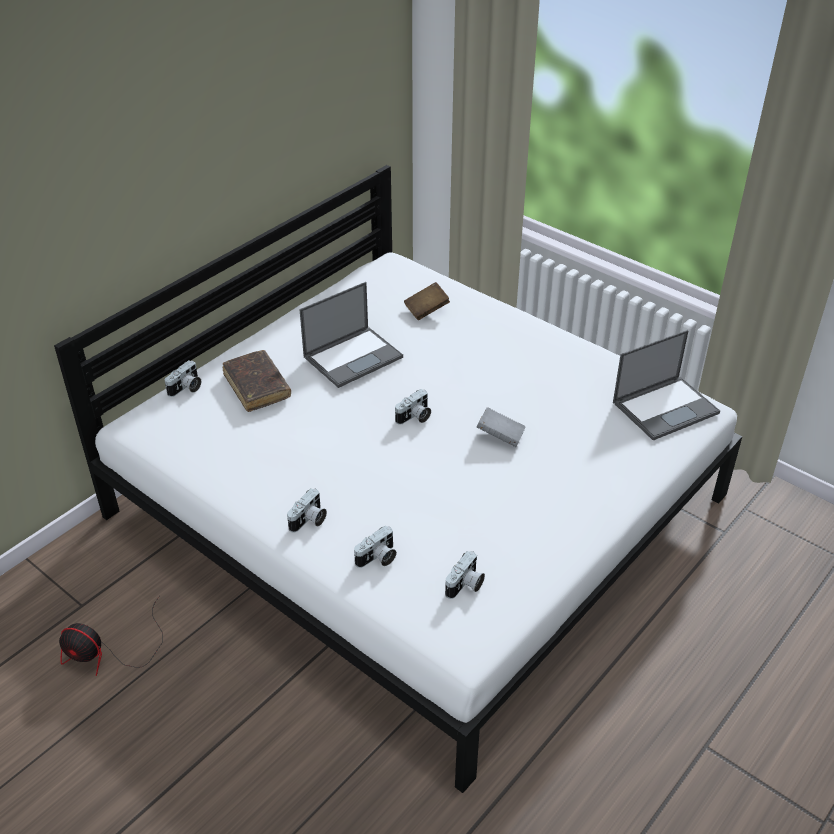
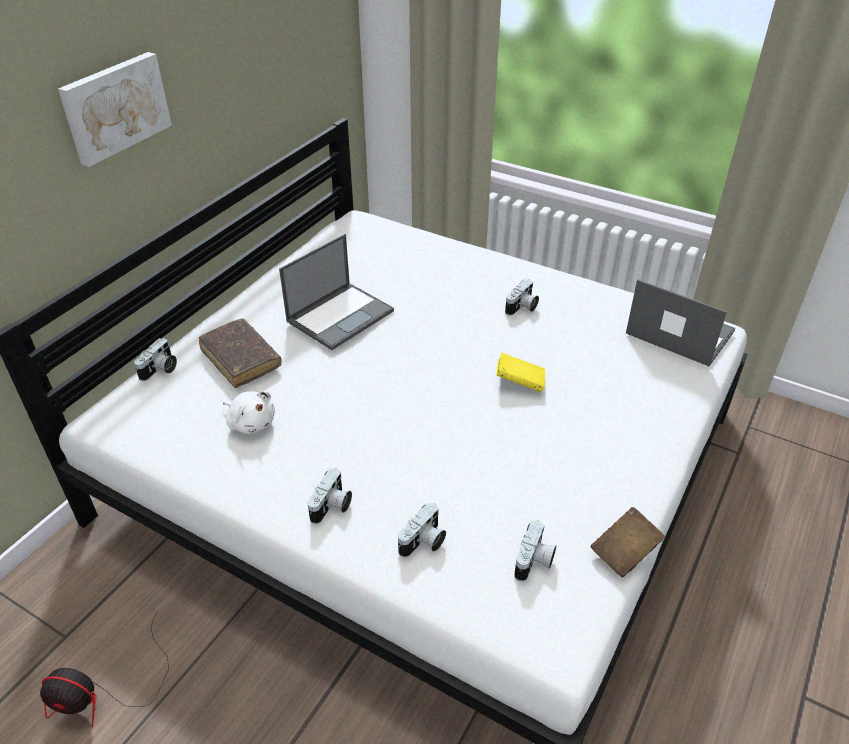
camera: 10 degrees left, 0 degrees up
camera [395,389,431,425] -> camera moved to [505,279,539,316]
brown book [404,282,450,320] -> brown book moved to [591,507,665,578]
grey book [477,407,526,447] -> yellow book [496,353,545,392]
laptop [613,330,720,440] -> laptop turned 105 degrees counterclockwise [626,279,735,367]
none -> picture [58,52,172,167]
none -> white plush toy [223,390,275,434]

